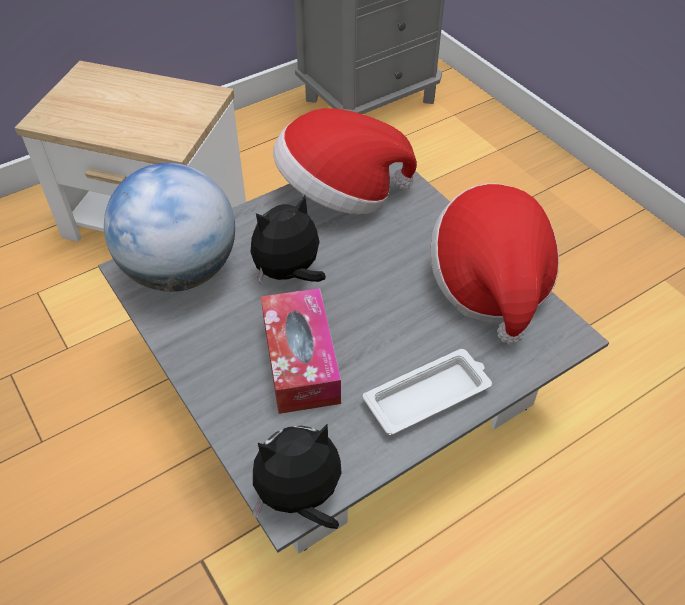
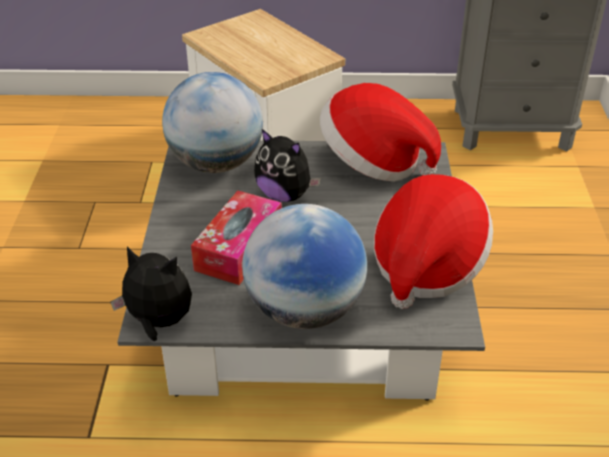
camera: 35 degrees right, 10 degrees down
plush toy [251,195,326,284] -> plush toy turned 150 degrees counterclockwise [254,129,321,202]
white tray [363,349,492,435] -> globe [242,204,367,329]

